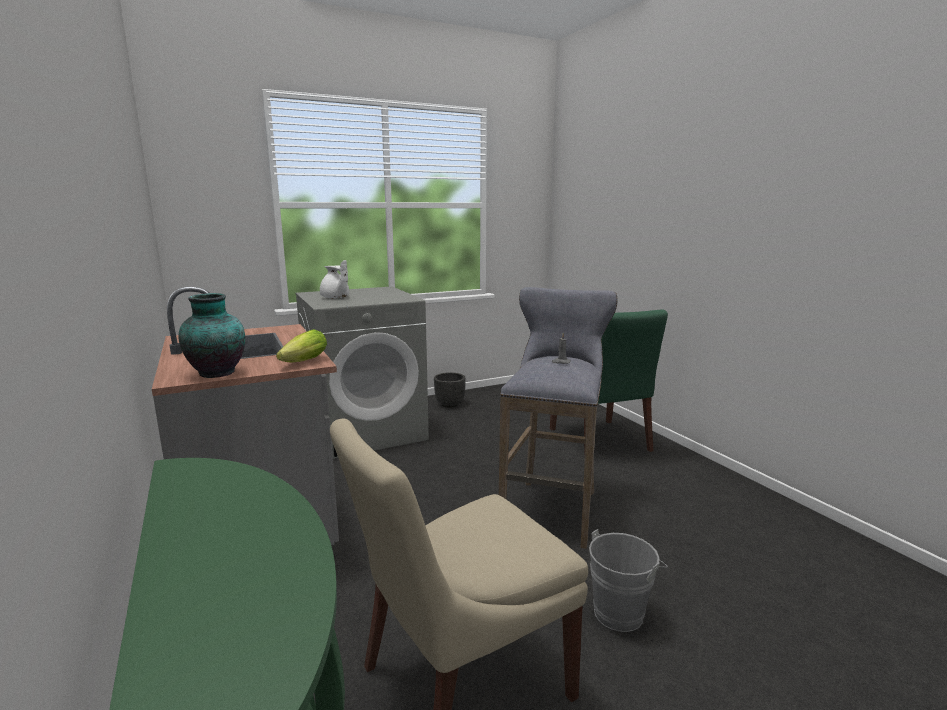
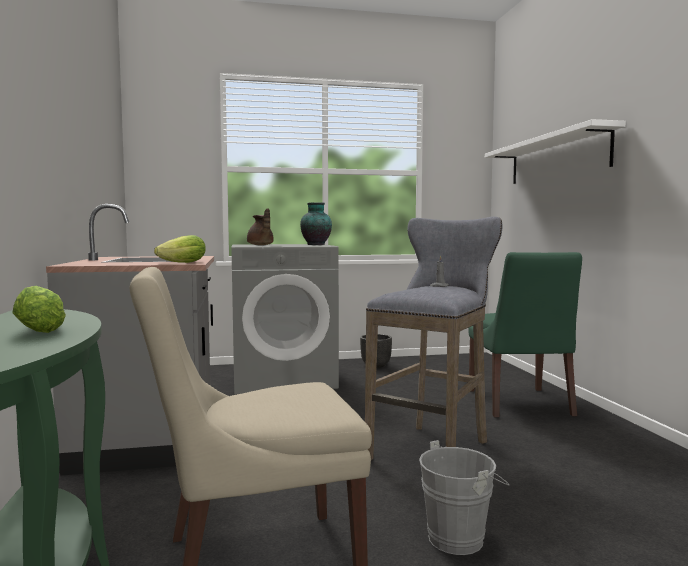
camera: 15 degrees right, 10 degrees down
vase [179,293,245,378] -> vase moved to [300,202,332,245]
white teapot [320,260,349,298] -> brown teapot [247,208,273,245]
none -> lettuce [12,286,66,333]
none -> white shelf [485,119,626,184]

